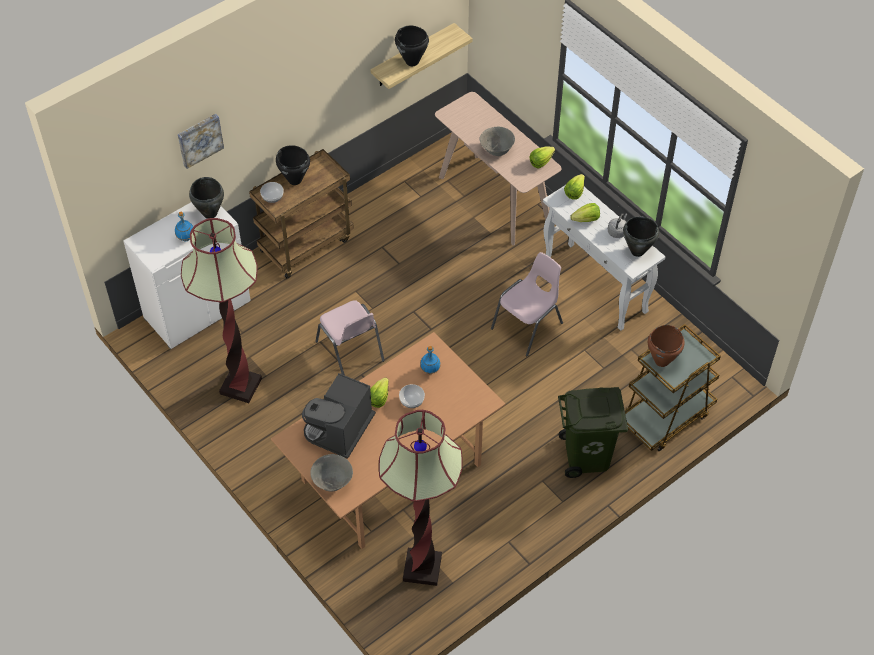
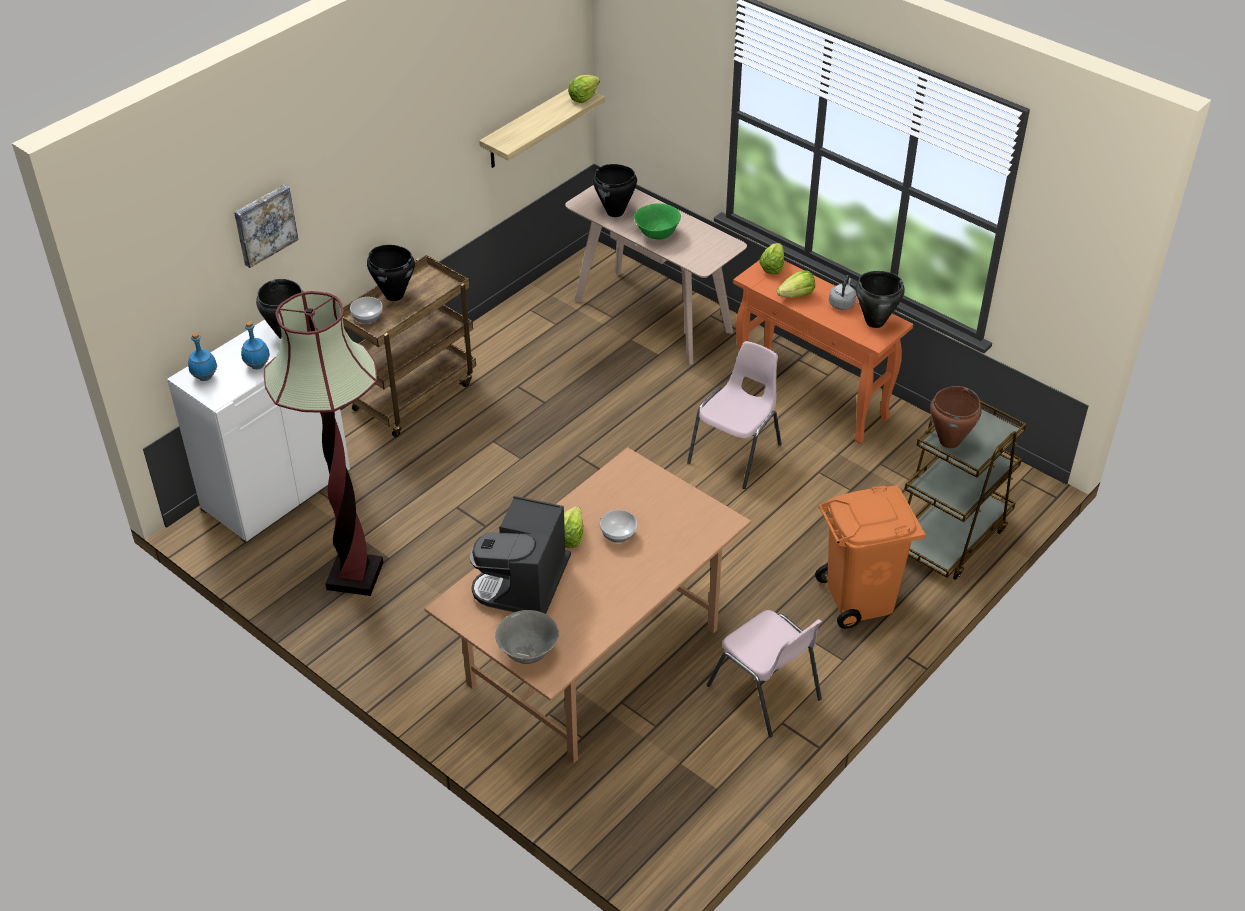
camera: 10 degrees left, 10 degrees down
pink chair [315,300,385,375] -> pink chair moved to [707,610,822,738]
floor lamp [379,410,463,586] -> none
black cooking pot [395,26,429,66] -> black cooking pot moved to [593,164,637,217]
blue bottle [420,346,441,374] -> blue bottle moved to [188,333,217,381]
grey bowl [479,127,515,156] -> green bowl [634,203,681,240]
lettuce [529,146,555,169] -> lettuce moved to [568,75,600,103]
white console table [543,186,666,331] -> orange console table [733,260,913,444]
green trash can [558,387,628,478] -> orange trash can [815,485,926,629]

